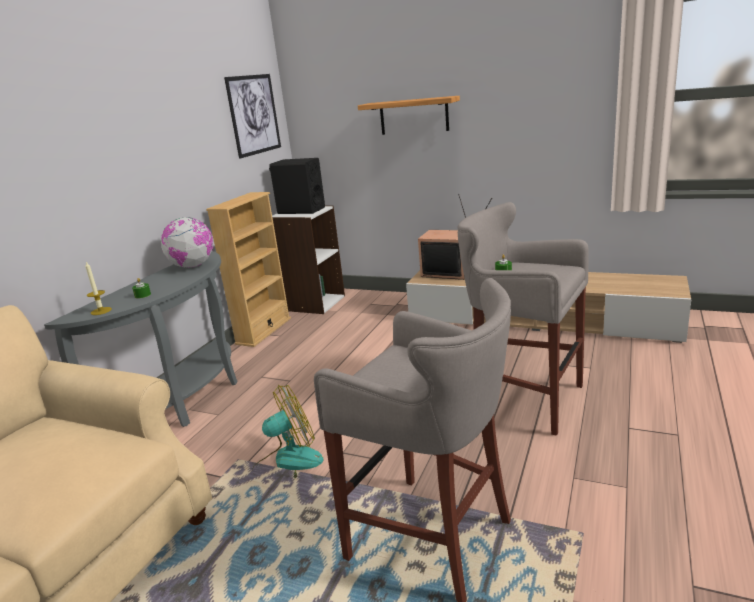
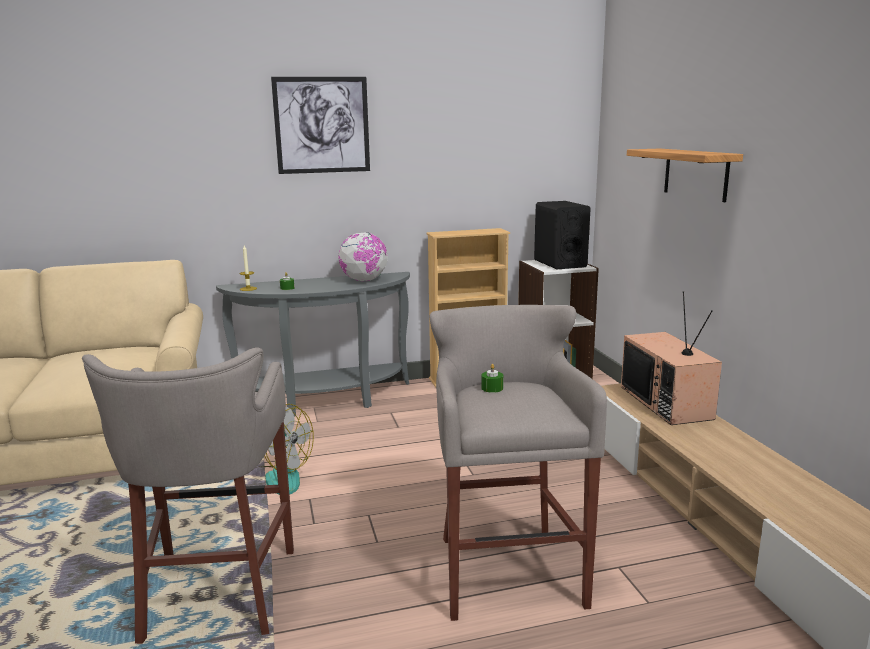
camera: 50 degrees right, 5 degrees down
picture [224,74,281,159] -> picture moved to [271,77,370,174]

